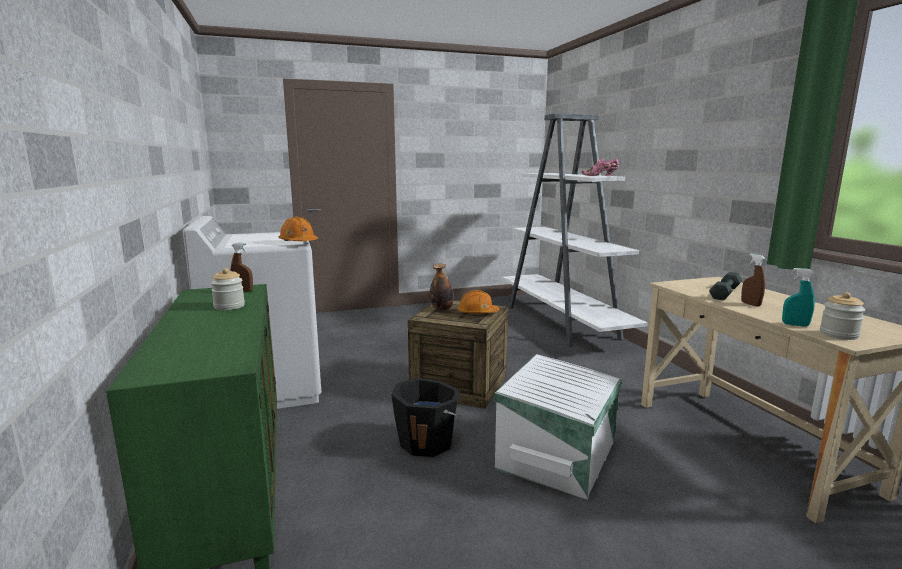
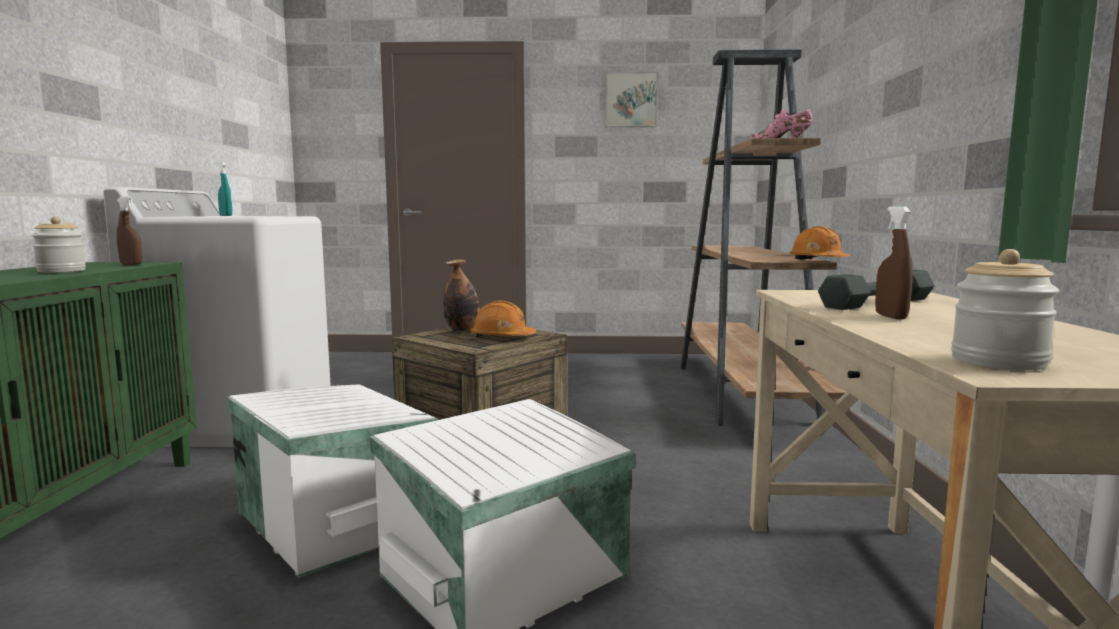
camera: 20 degrees right, 5 degrees down
orange hard hat [278,217,318,241] -> orange hard hat moved to [789,226,850,260]
black bucket [391,378,462,457] -> white storage box [227,384,438,578]
white bookcase [502,114,648,347] -> brown bookcase [680,49,846,426]
turquoise spray bottle [782,268,815,327] -> turquoise spray bottle moved to [218,163,232,216]
none -> picture [605,72,658,127]

